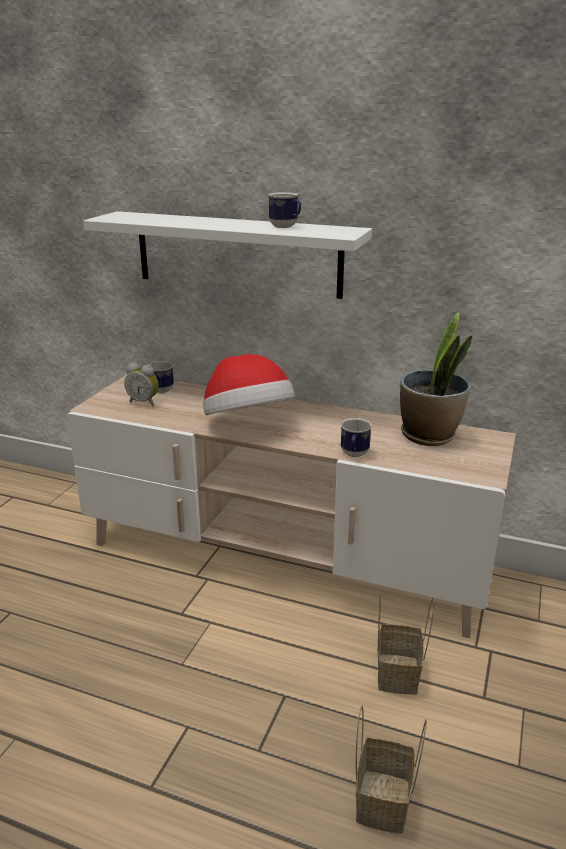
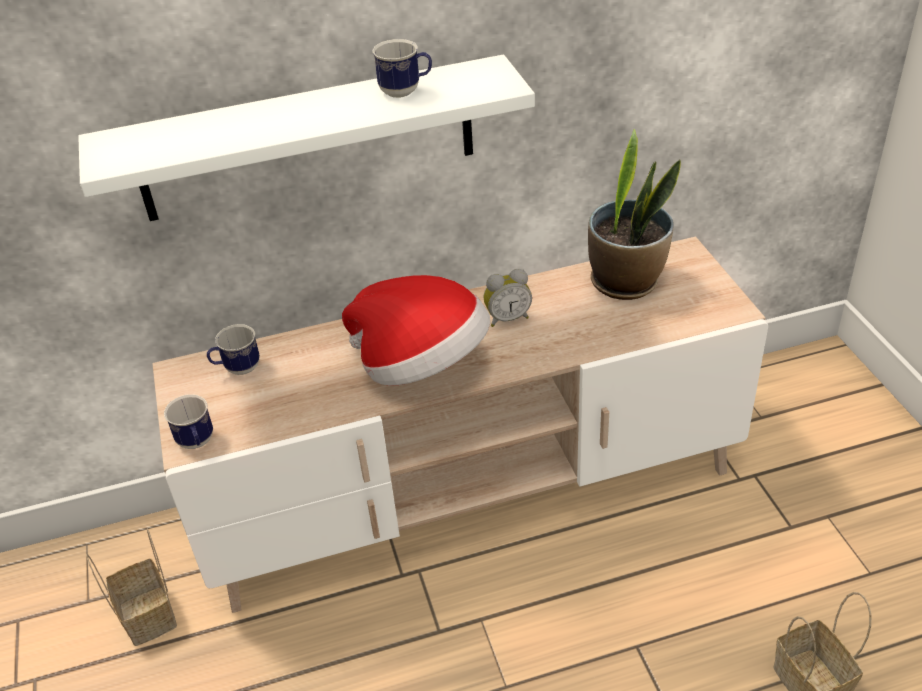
camera: 35 degrees left, 15 degrees up
alarm clock [124,363,159,406] -> alarm clock moved to [483,269,532,327]
mug [341,418,372,457] -> mug moved to [164,394,213,449]
basket [378,591,435,695] -> basket moved to [86,528,177,646]

